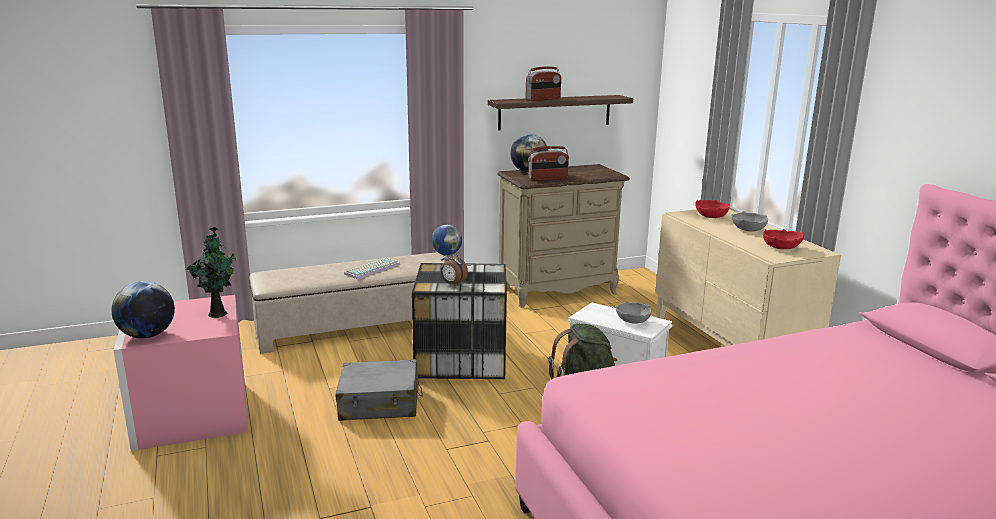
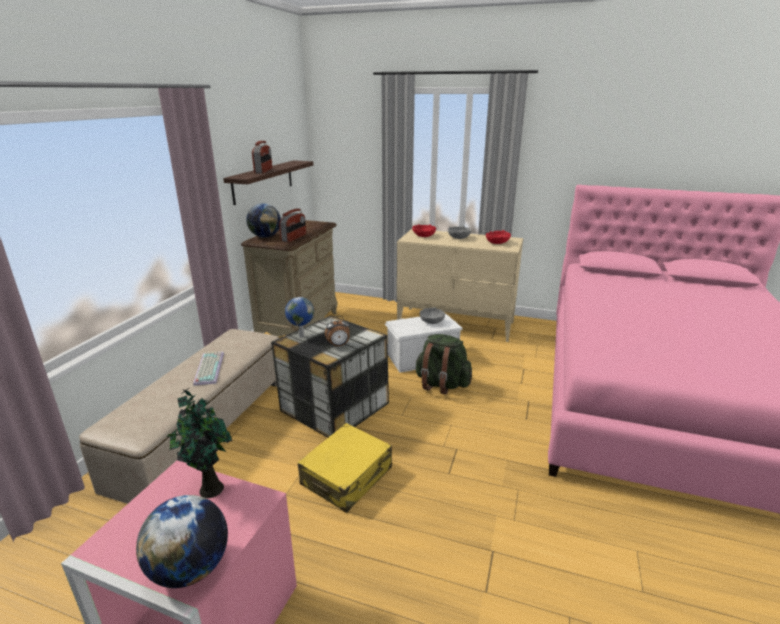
camera: 50 degrees left, 5 degrees up
grey suitcase [336,359,423,421] -> yellow suitcase [298,423,392,513]

